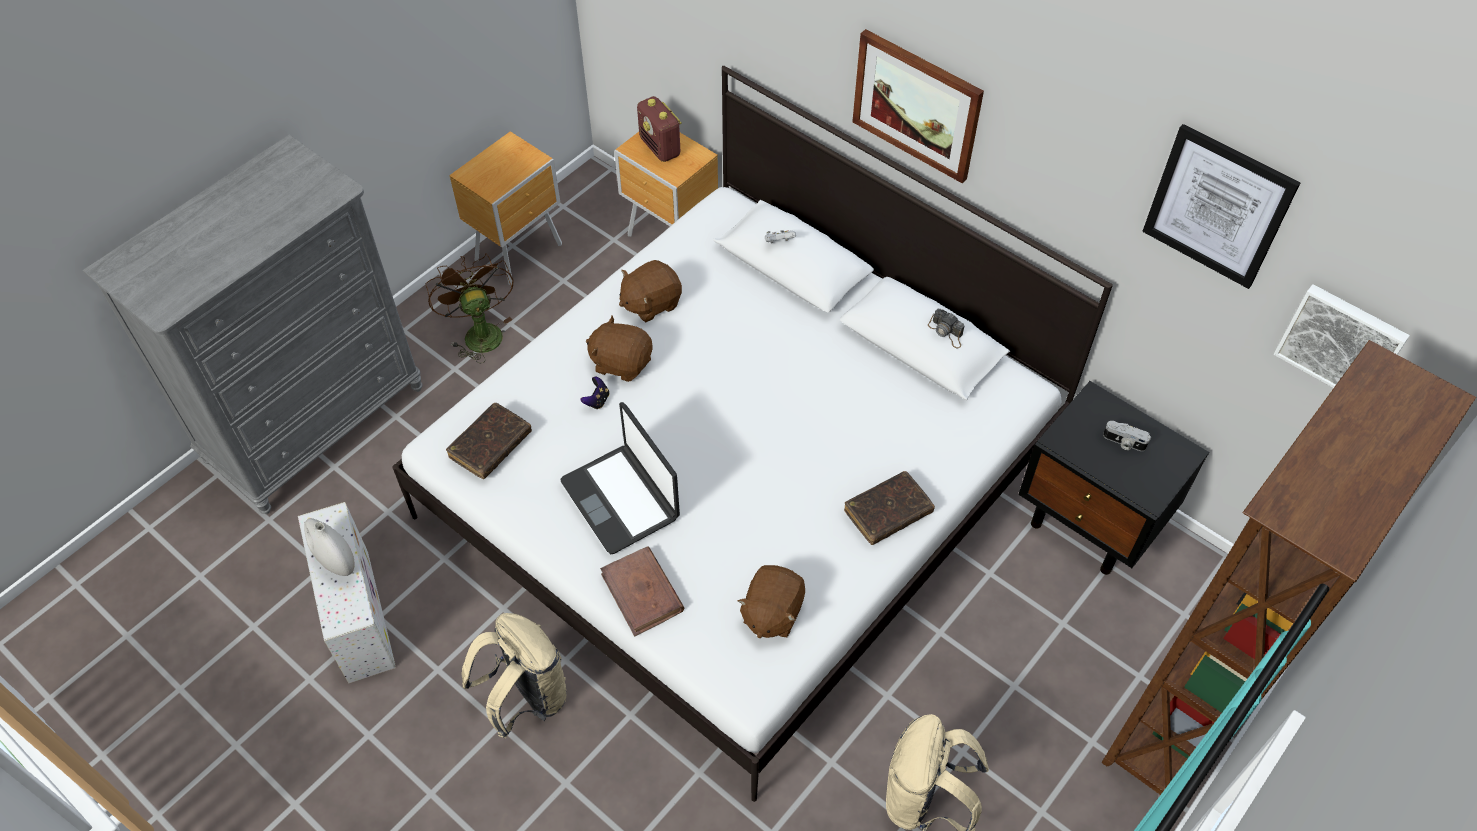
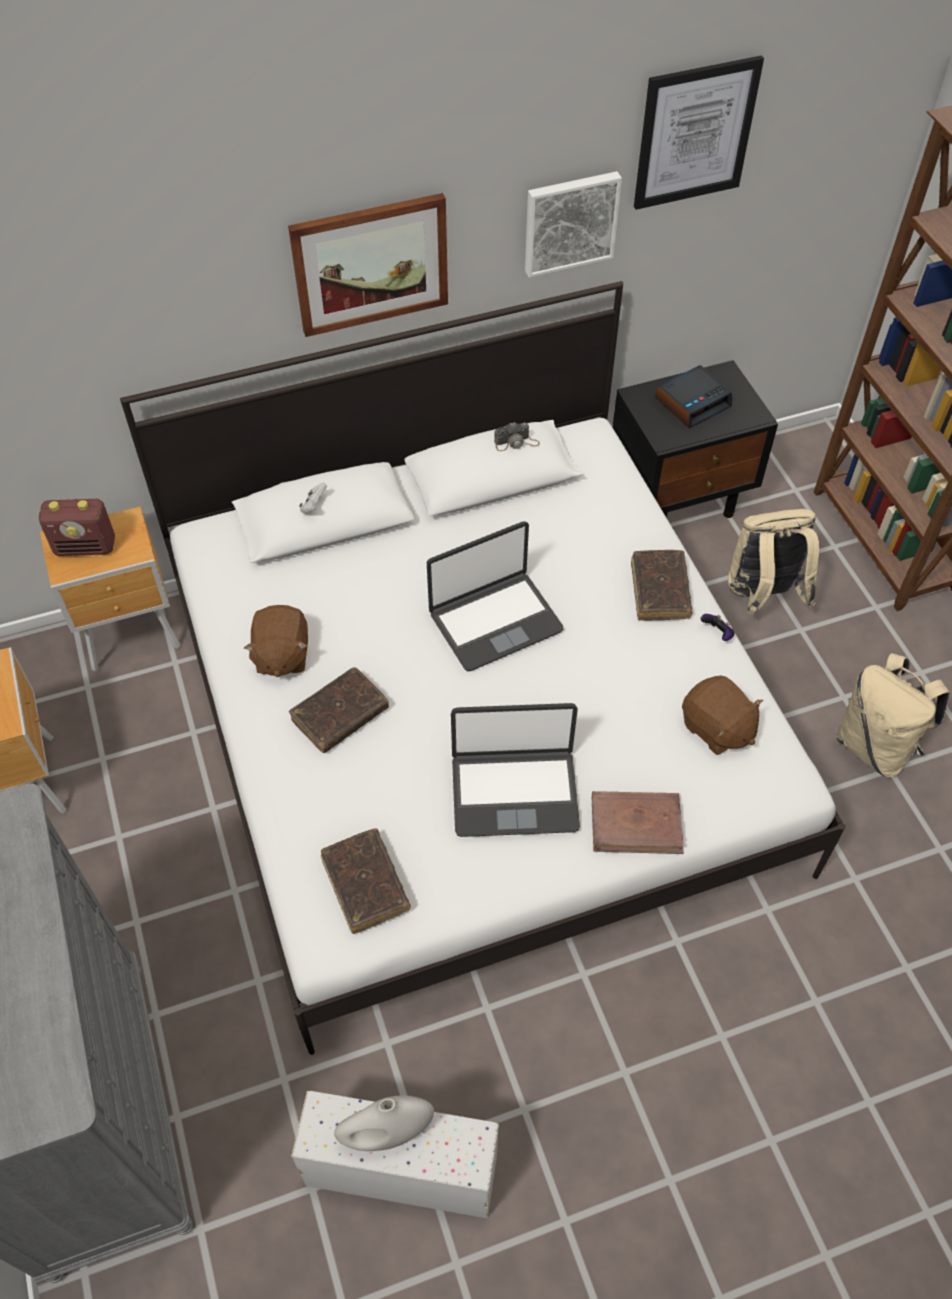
camera: 60 degrees left, 0 degrees up
brown fan [425,253,513,363] -> none
beige backpack [461,613,567,739] -> beige backpack moved to [728,509,819,615]
game controller [580,377,610,409] -> game controller moved to [701,614,735,641]
brown plush toy [586,316,653,382] -> brown book [289,667,389,753]
camera [1103,421,1151,451] -> alarm clock [655,365,732,428]
picture [1274,284,1410,388] -> picture moved to [525,171,622,278]
none -> laptop [427,521,564,671]

